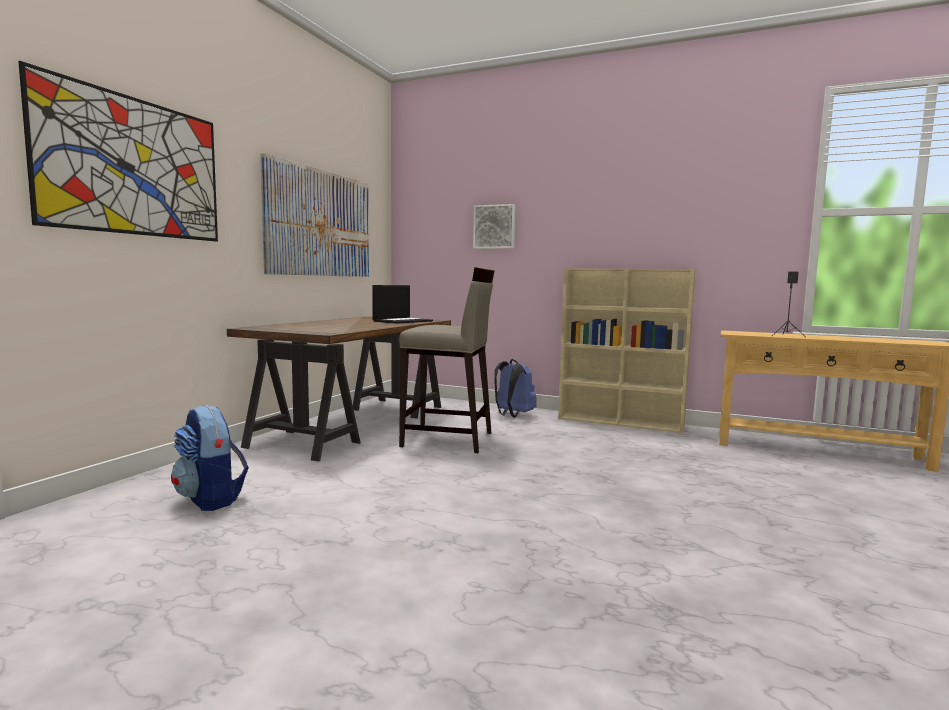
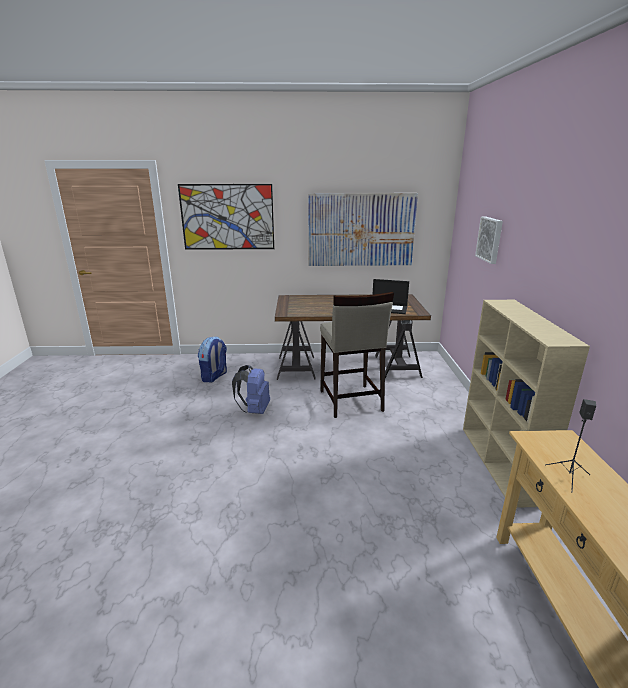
camera: 65 degrees right, 15 degrees up
blue backpack [494,359,537,418] -> blue backpack moved to [232,365,270,414]

